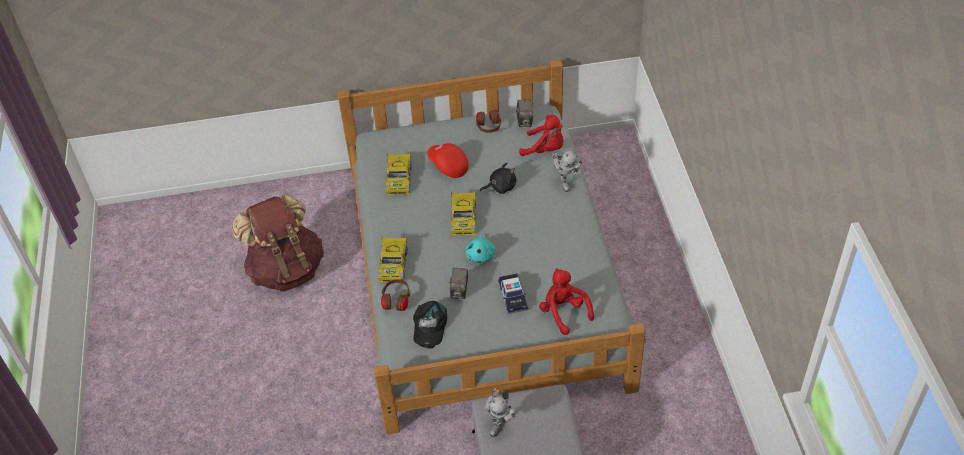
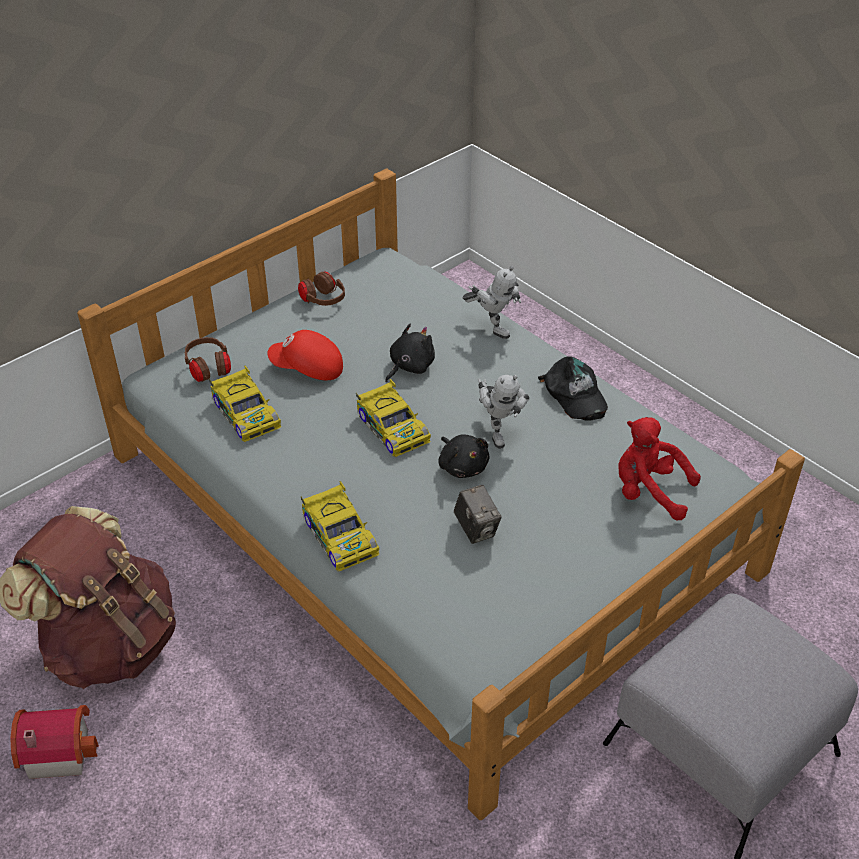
camera: 35 degrees left, 5 degrees down
brown headphones [381,279,410,311] -> brown headphones moved to [184,337,231,382]
black cap [413,301,447,349] -> black cap moved to [538,356,608,421]
turquoise plush toy [466,235,496,263] -> black plush toy [439,435,489,478]
toy robot [485,388,517,437] -> toy robot moved to [478,375,530,449]
toy car [498,273,528,314] -> none
camera [516,99,533,127] -> none
red plush toy [519,115,564,156] -> none
none -> toy house [10,705,99,779]

